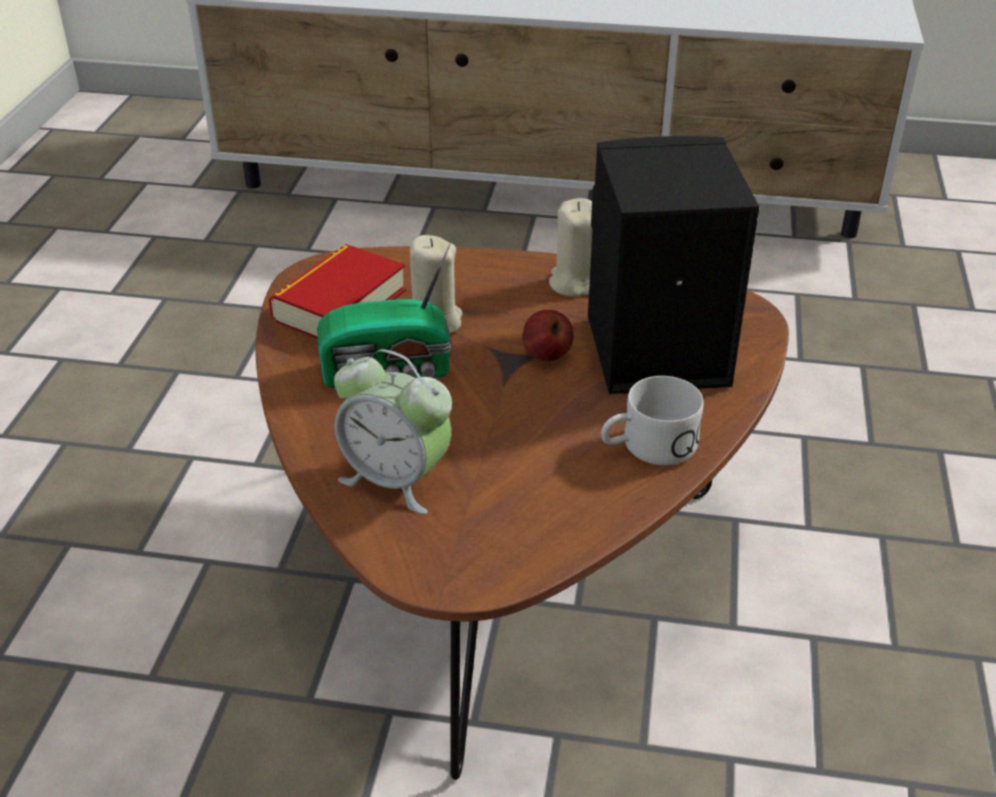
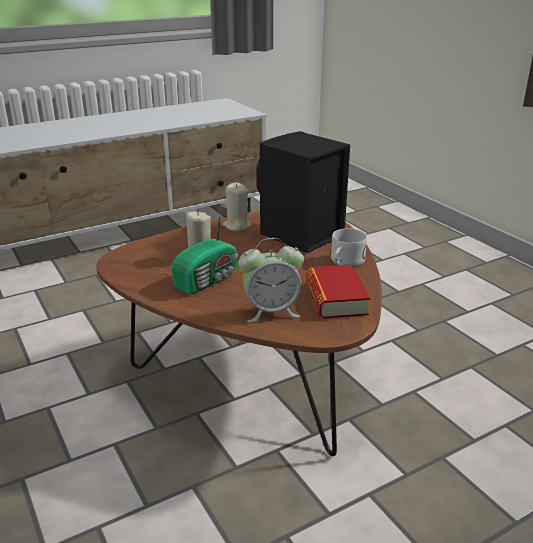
camera: 40 degrees left, 10 degrees down
book [269,244,406,339] -> book moved to [306,265,370,318]
apple [522,310,573,361] -> none

